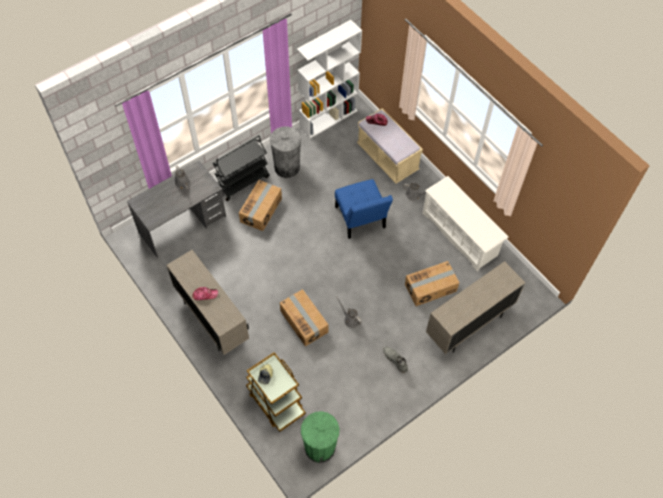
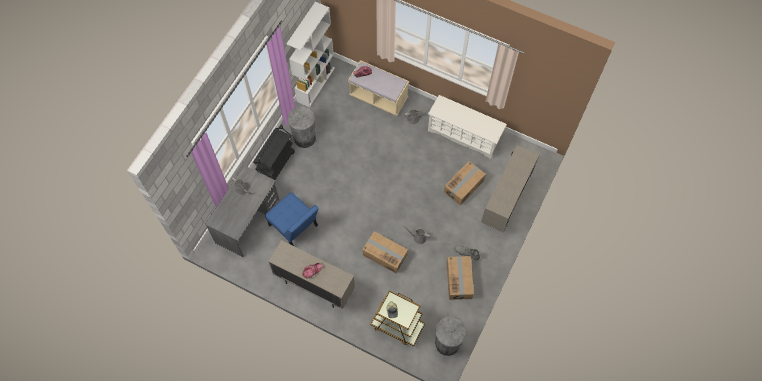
camera: 25 degrees left, 5 degrees up
cardboard box [239,180,282,231] -> cardboard box moved to [447,256,474,300]
green trash can [301,411,339,463] -> grey trash can [435,316,467,356]
blue chair [335,179,393,239] -> blue chair moved to [265,192,319,246]

